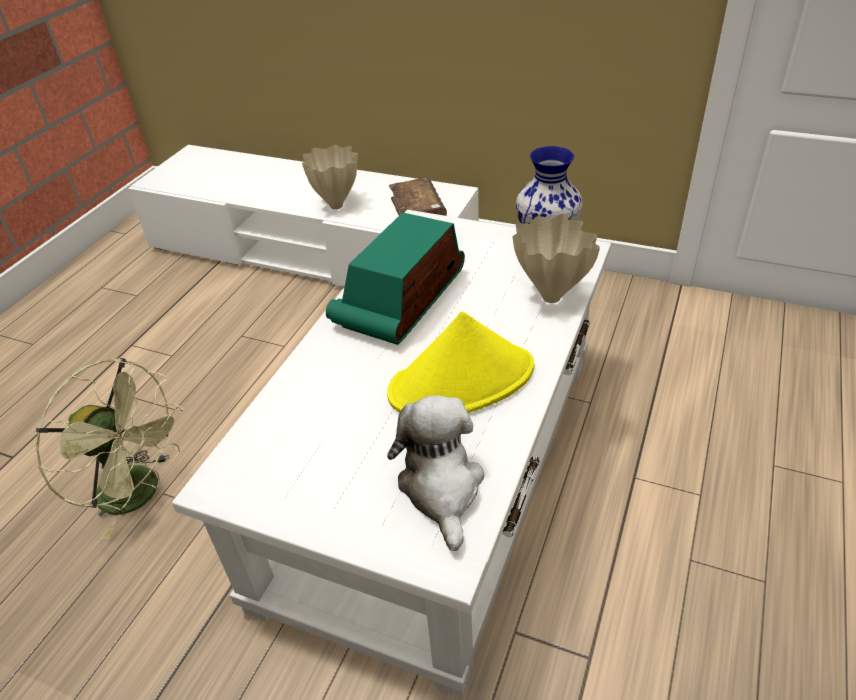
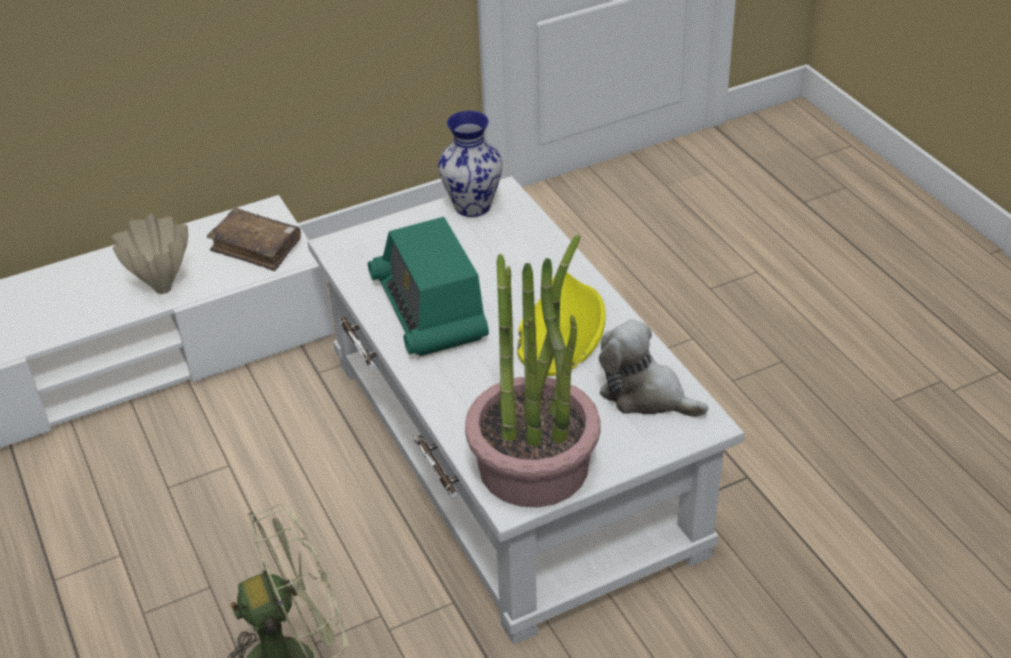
camera: 50 degrees left, 0 degrees up
beige vase [513,213,600,303] -> none
none -> potted plant [465,235,601,508]

